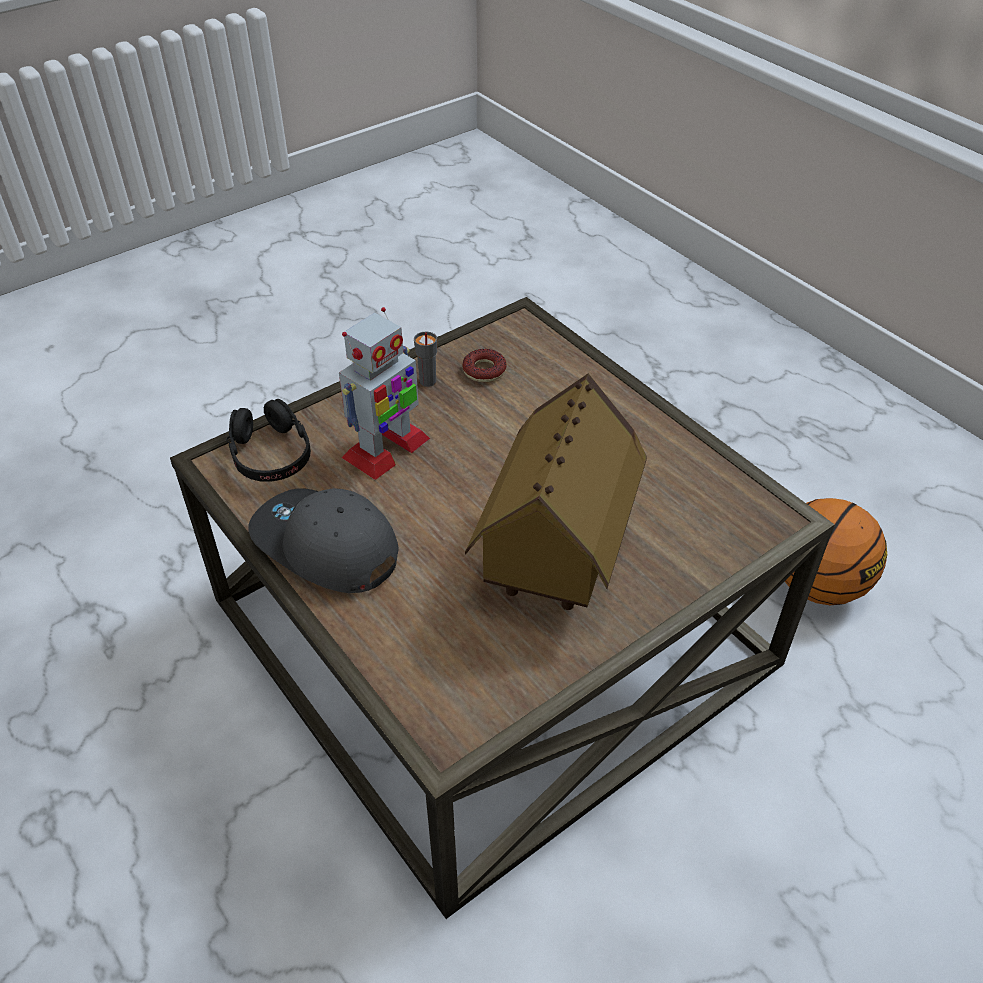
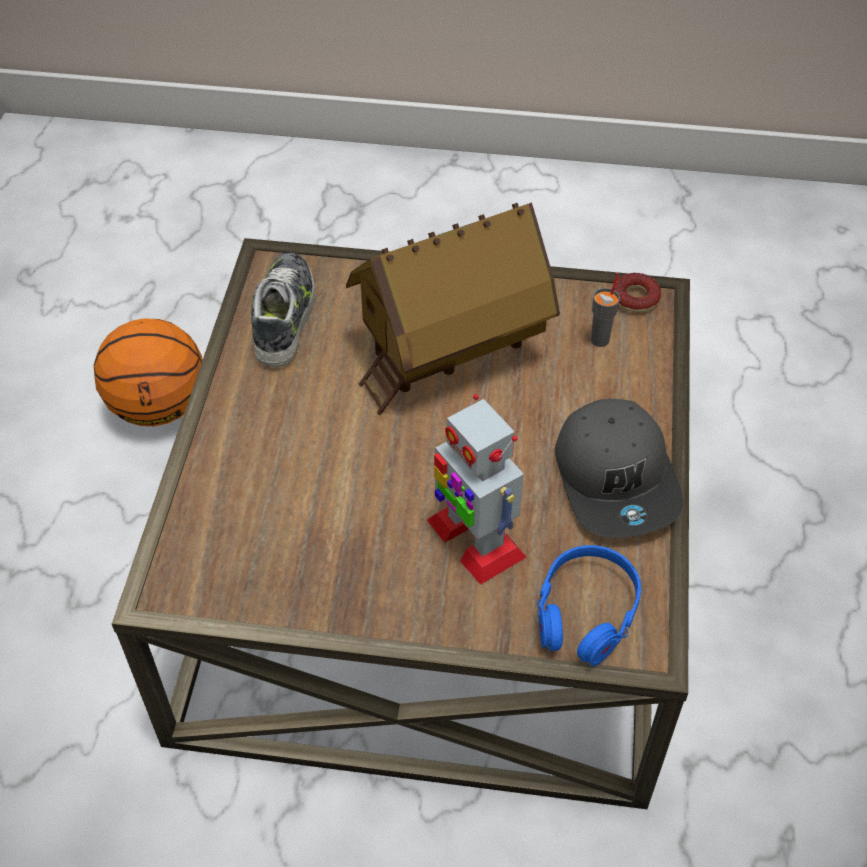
camera: 135 degrees left, 5 degrees up
black headphones [226,399,311,482] -> blue headphones [537,545,641,666]
toy robot [339,307,430,480] -> toy robot turned 120 degrees counterclockwise [427,394,527,585]
grey cup [414,331,437,387] -> grey cup moved to [591,273,620,347]
donut [462,349,506,382] -> donut moved to [614,273,661,312]
none -> shoe [251,253,315,367]

